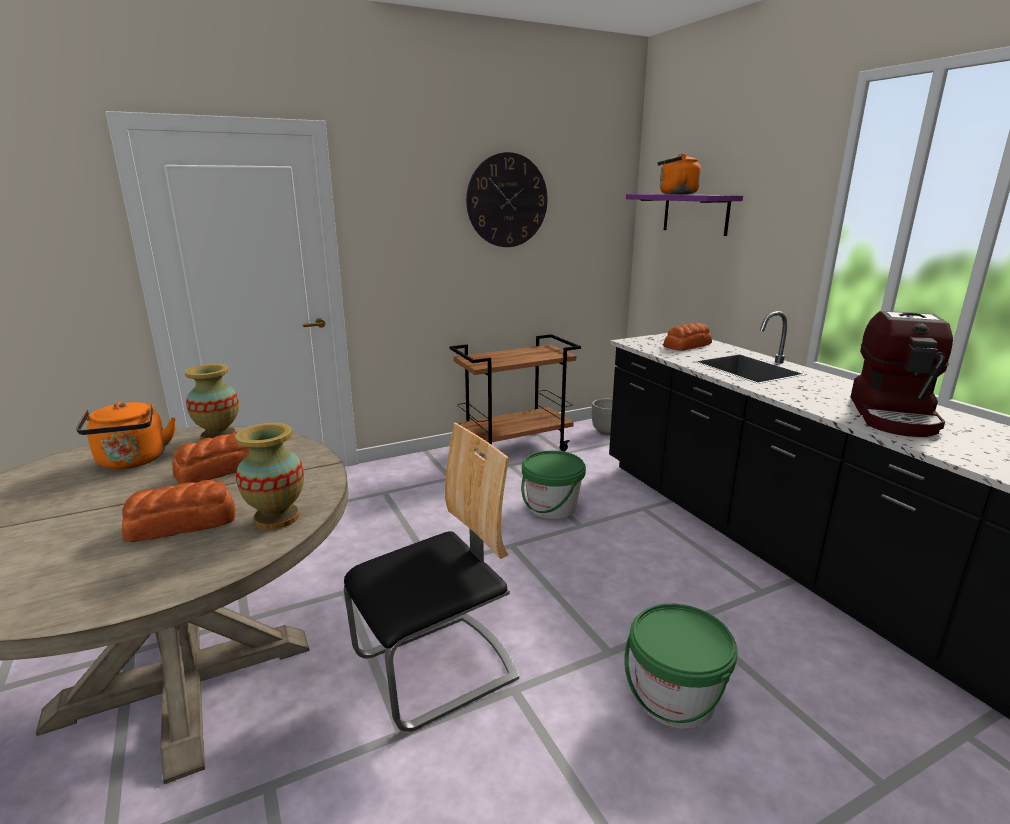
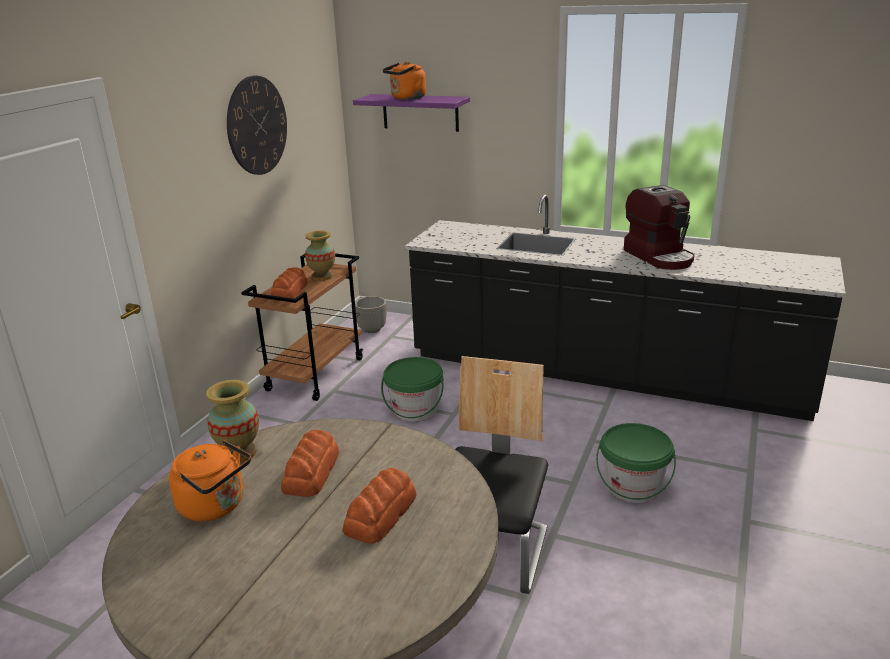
camera: 40 degrees left, 5 degrees up
vase [235,423,304,530] -> vase moved to [305,231,335,281]
bread [663,323,712,351] -> bread moved to [271,267,308,299]

